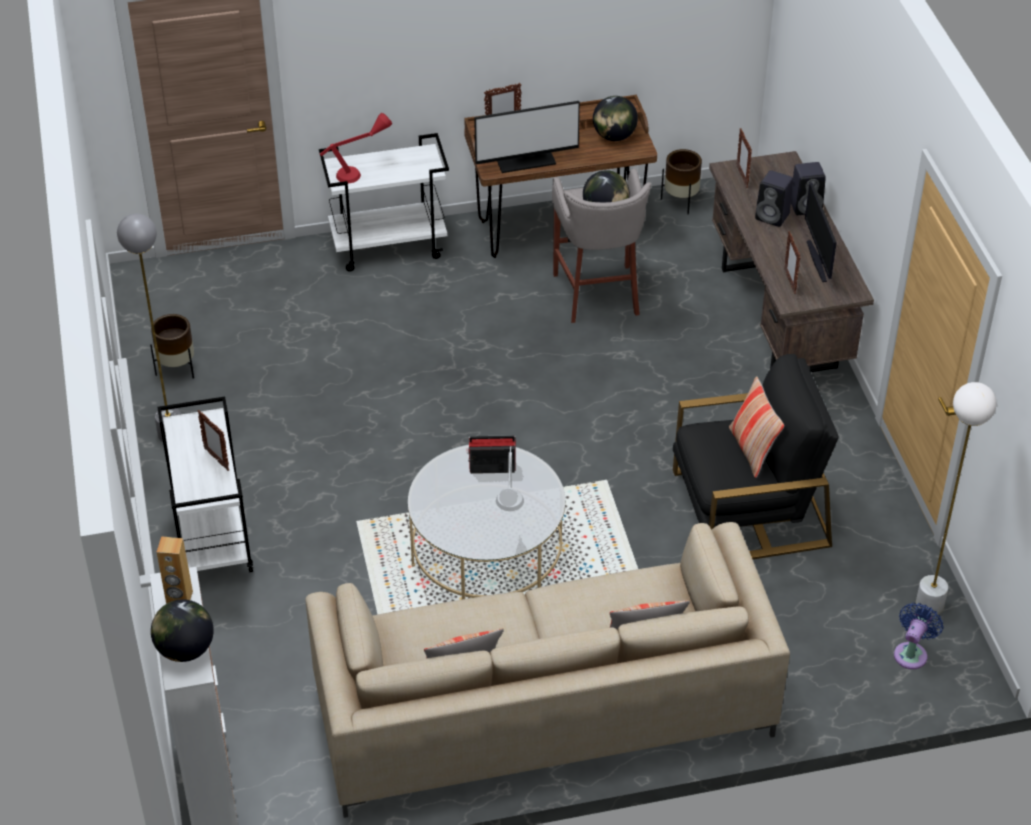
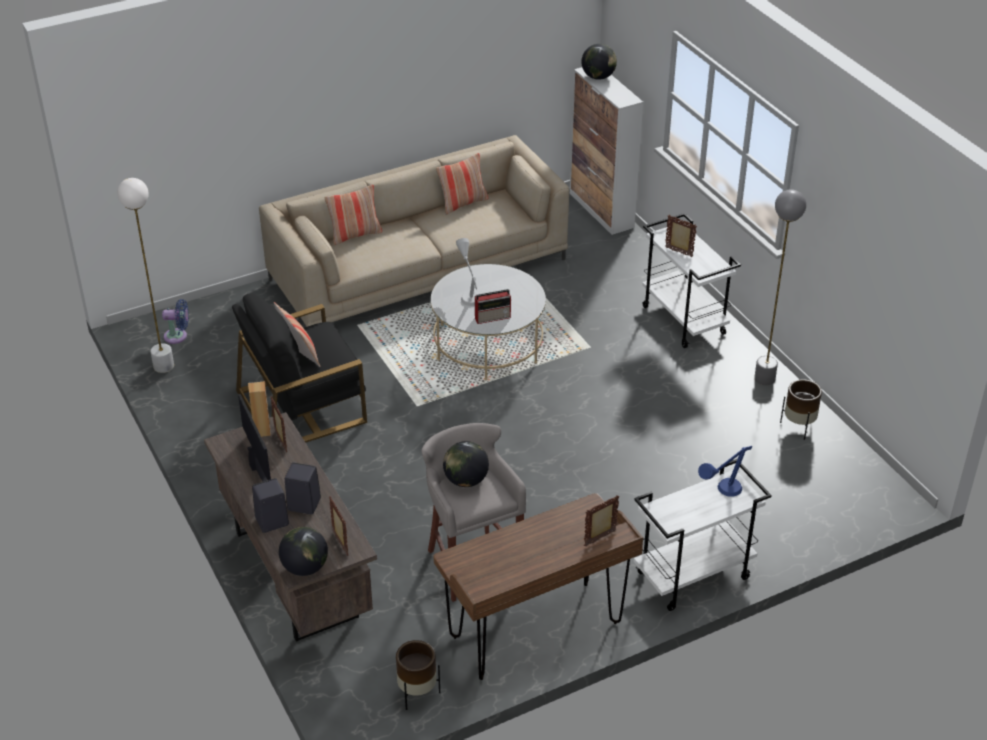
camera: 165 degrees right, 5 degrees down
brown speaker [157,536,193,604] -> brown speaker moved to [248,381,271,437]
red table lamp [320,113,392,183] -> blue table lamp [698,446,752,497]
monitor [474,101,580,173] -> none
globe [593,96,638,141] -> globe moved to [279,527,328,576]
blue fan [894,603,943,669] -> blue fan turned 105 degrees counterclockwise [162,299,189,344]

